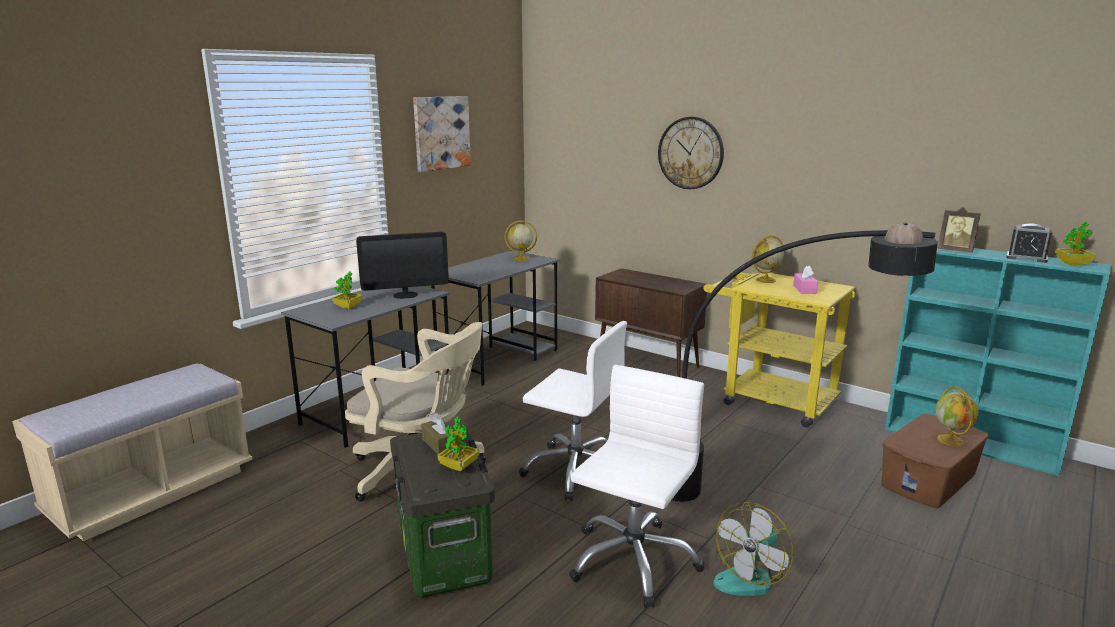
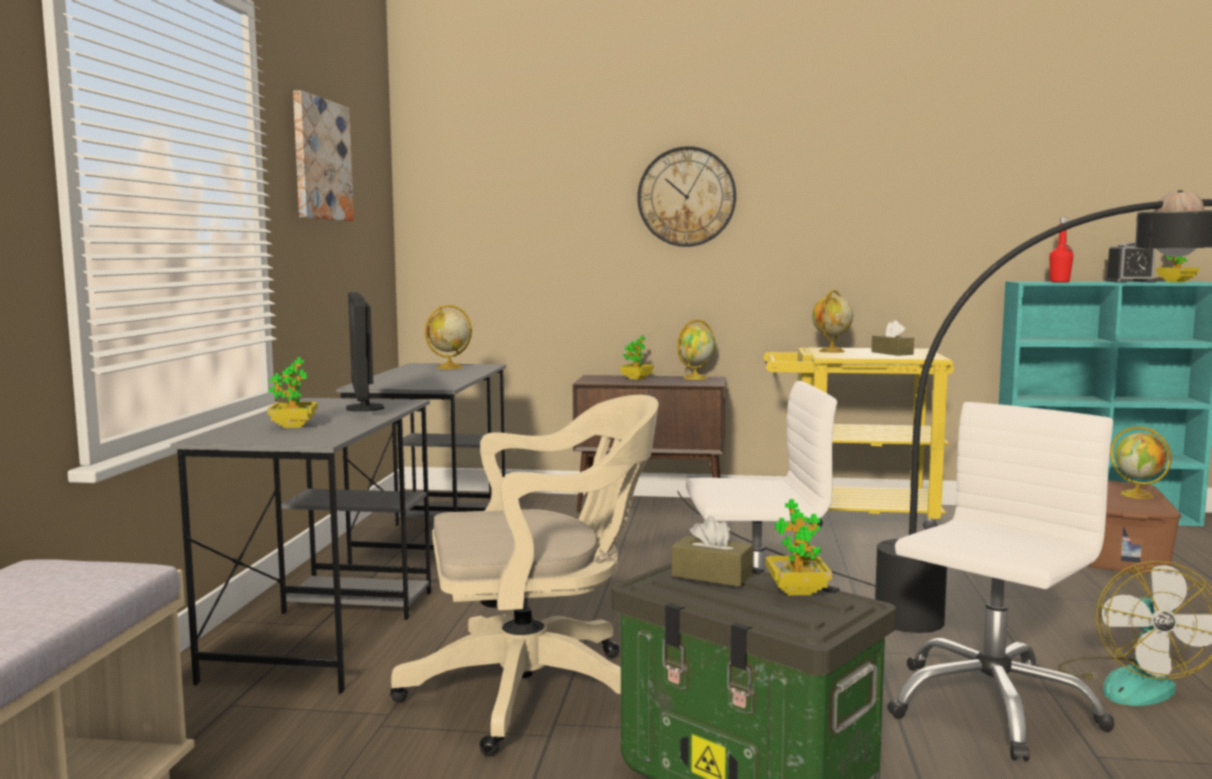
camera: 30 degrees left, 10 degrees down
monitor [356,232,449,299] -> monitor turned 120 degrees clockwise [346,292,384,411]
white office chair [569,365,704,608] -> white office chair turned 45 degrees clockwise [887,402,1115,761]
pink tissue box [793,265,818,294] -> brown tissue box [871,320,914,356]
picture frame [937,207,981,253] -> red bottle [1049,218,1074,282]
none -> potted plant [620,335,654,380]
none -> globe [677,319,716,380]

